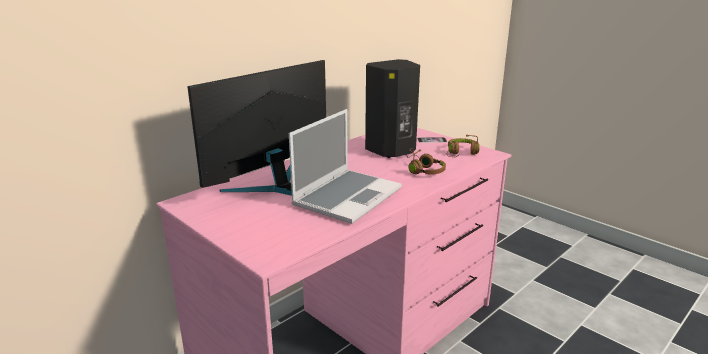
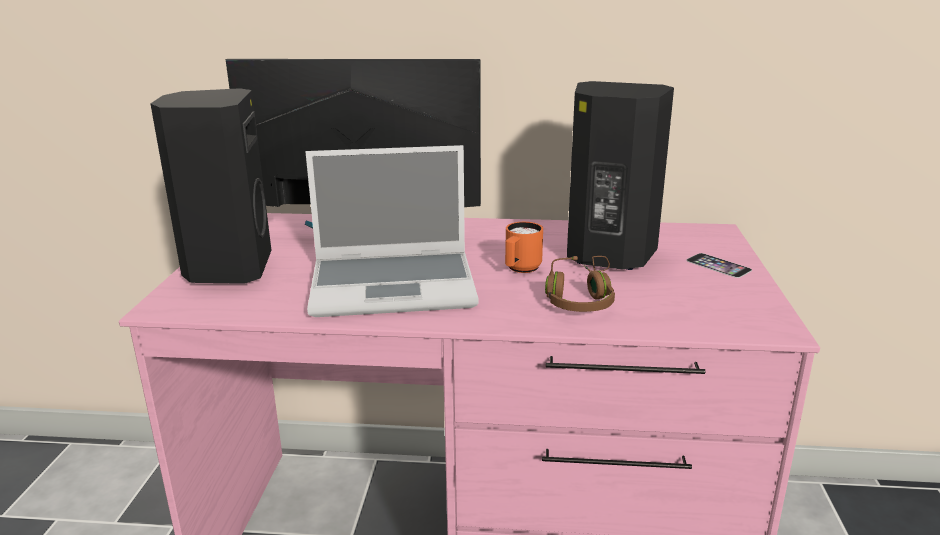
camera: 50 degrees right, 0 degrees up
brown headphones [447,134,480,157] -> none
none -> black speaker [150,88,271,284]
none -> orange mug [505,222,543,273]

